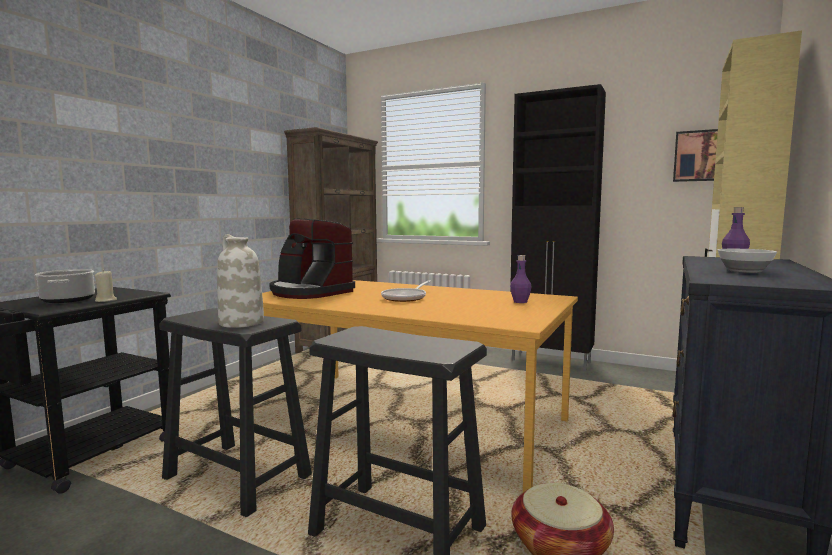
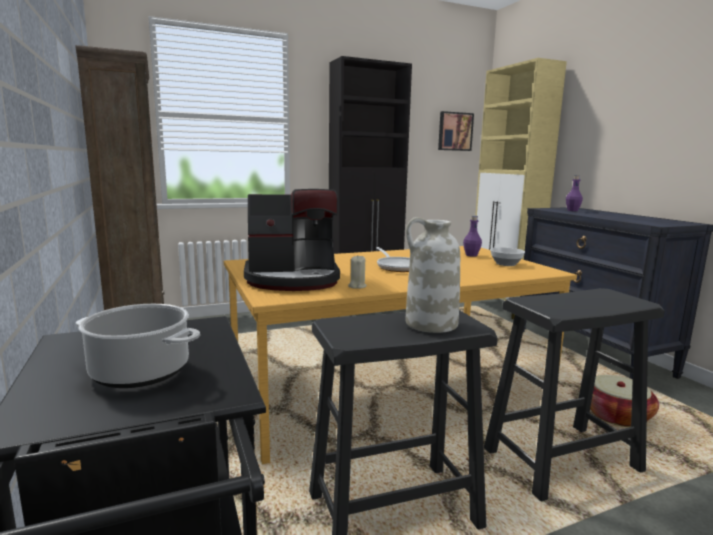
camera: 50 degrees left, 5 degrees up
beige candle [95,271,117,302] -> beige candle moved to [348,256,367,289]
bowl [718,249,777,273] -> bowl moved to [490,247,525,266]

